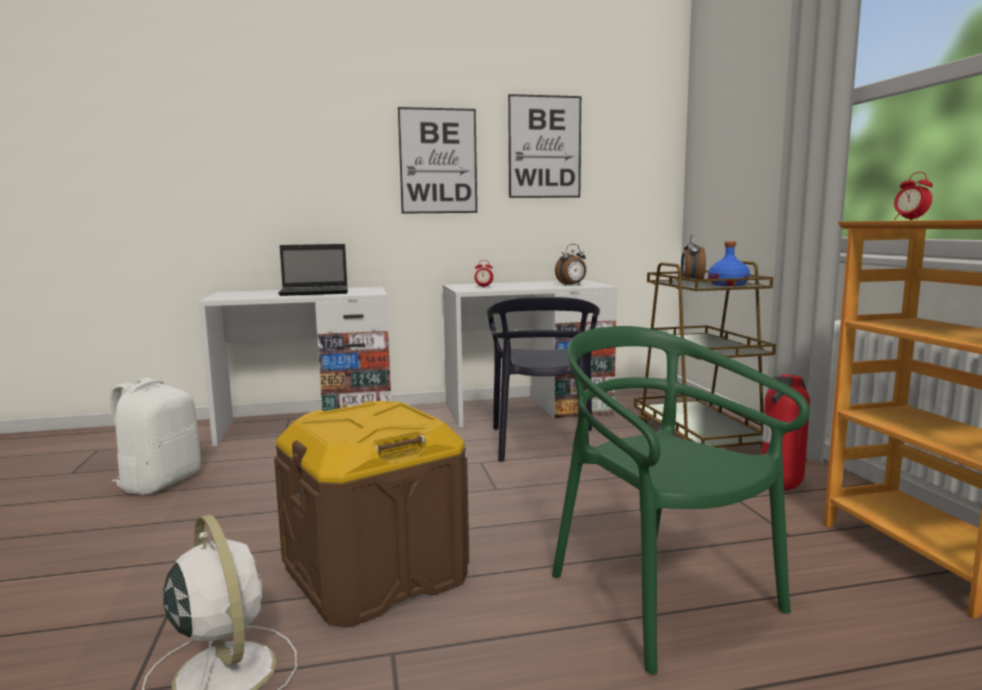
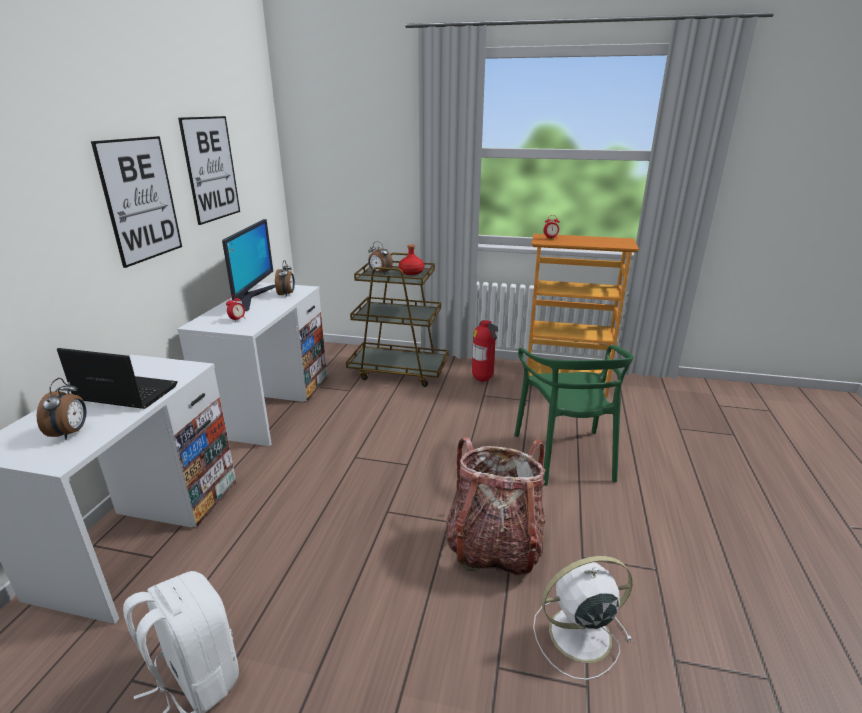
camera: 65 degrees left, 15 degrees up
brown storage box [274,401,469,627] -> backpack [445,437,545,576]
laptop [278,244,348,296] -> laptop turned 90 degrees counterclockwise [57,348,178,409]
black chair [487,297,600,462] -> none
green chair [552,326,810,675] -> green chair turned 90 degrees counterclockwise [514,345,634,486]
blue bottle [708,242,750,286] -> red bottle [399,245,424,275]
none -> alarm clock [37,378,87,440]
none -> monitor [222,219,275,311]

